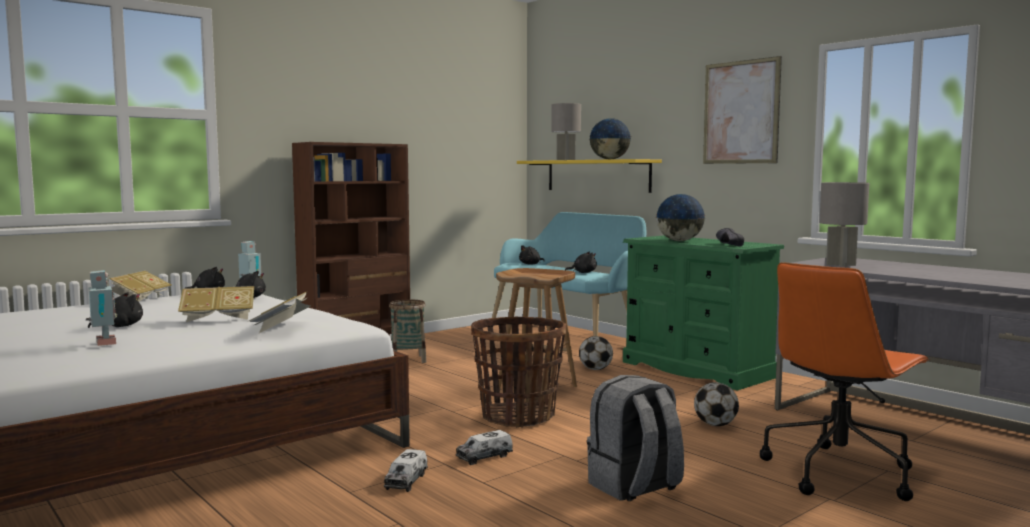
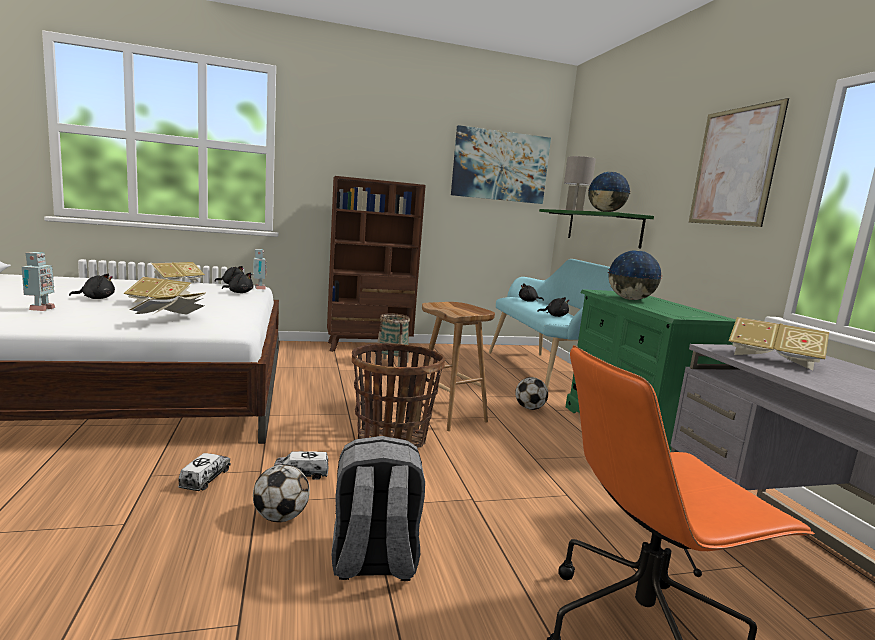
camera: 25 degrees right, 5 degrees up
toy truck [384,449,428,492] -> toy truck turned 150 degrees clockwise [178,453,231,491]
yellow shelf [517,159,662,193] -> green shelf [539,209,654,248]
football [694,382,739,426] -> football moved to [253,464,310,522]
black shoe [716,228,744,247] -> none
grey table lamp [819,182,869,267] -> book [729,317,829,370]
none -> picture [451,125,551,204]

